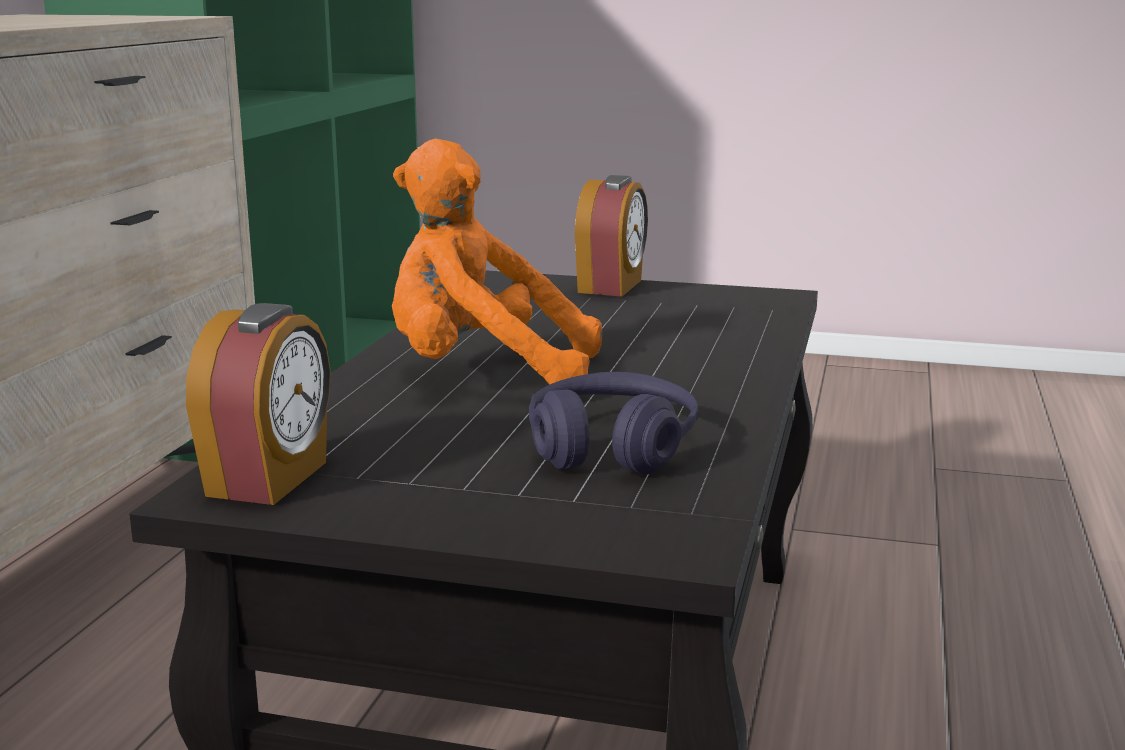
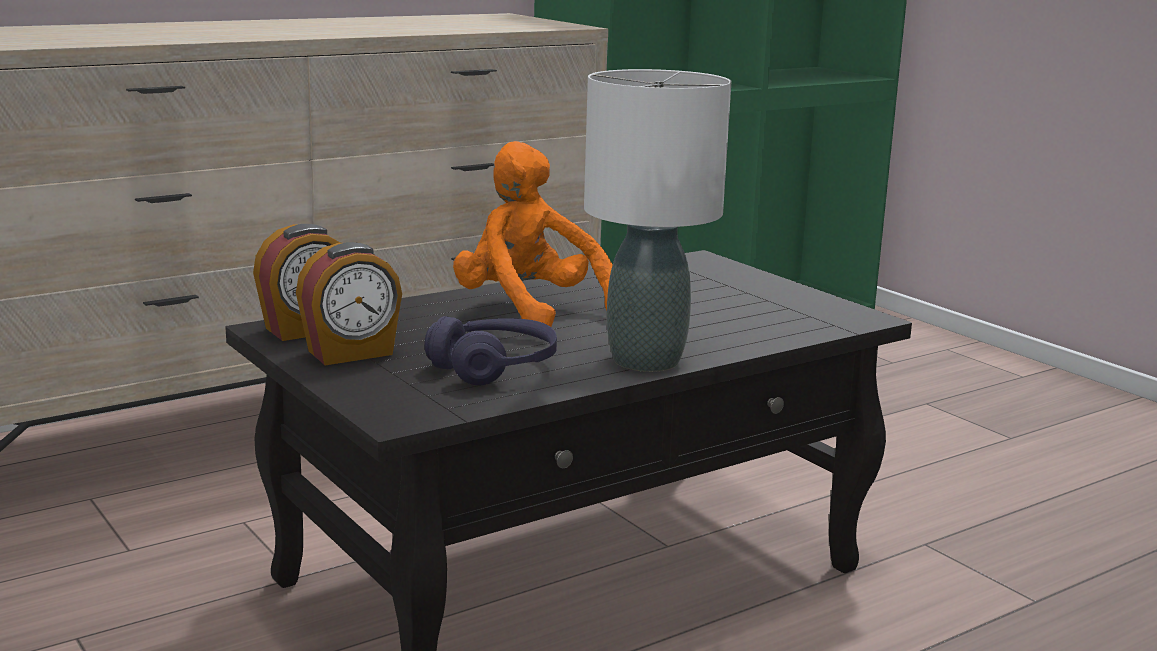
camera: 40 degrees right, 0 degrees up
alarm clock [575,175,648,297] -> alarm clock moved to [296,242,402,365]
none -> white table lamp [584,69,732,372]

